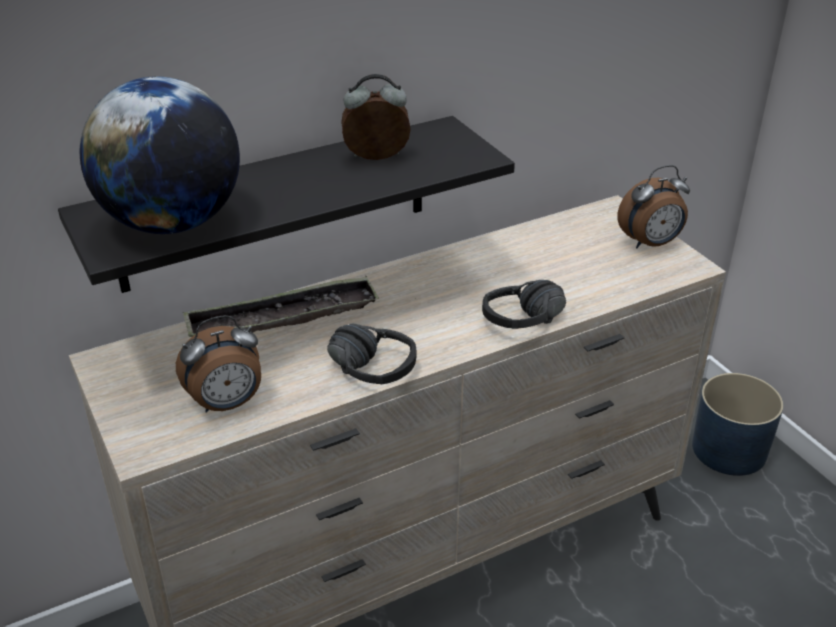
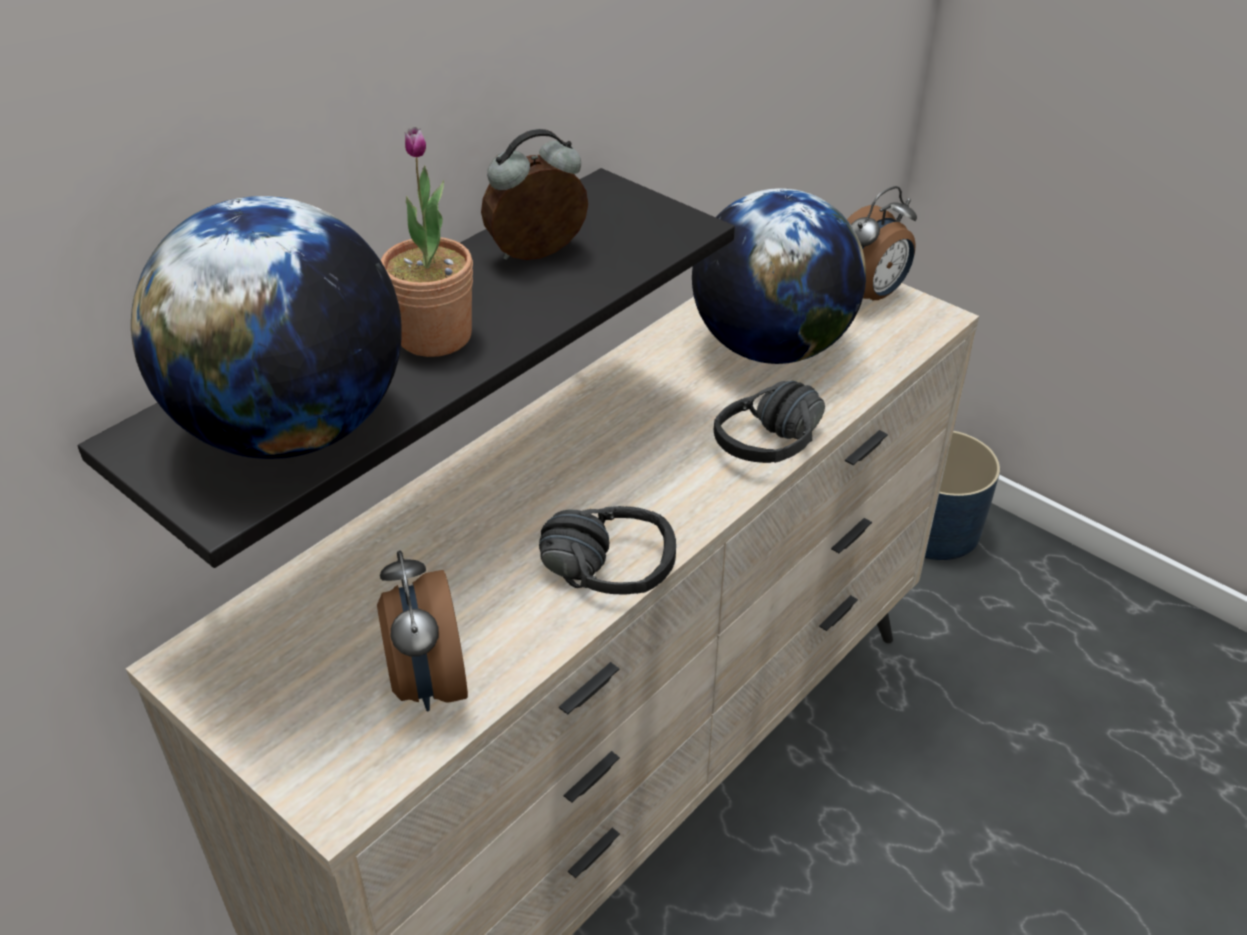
camera: 20 degrees left, 5 degrees up
alarm clock [176,315,261,413] -> alarm clock turned 120 degrees clockwise [377,550,468,712]
tray [183,276,379,337] -> none
none -> potted plant [381,127,473,357]
none -> globe [692,188,866,364]

